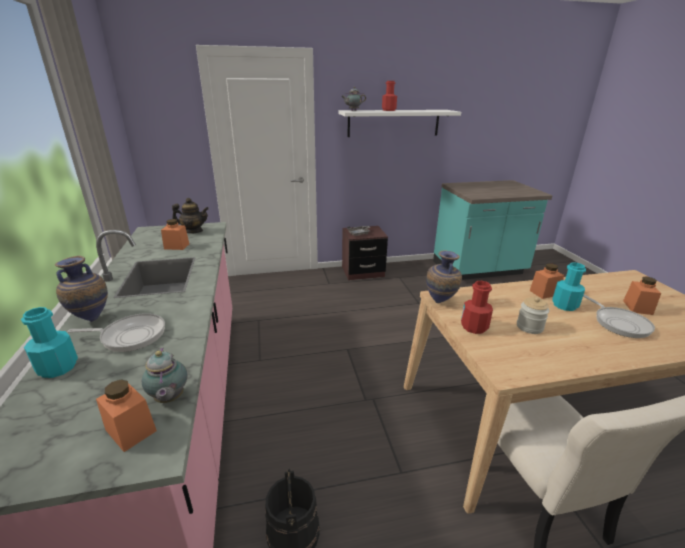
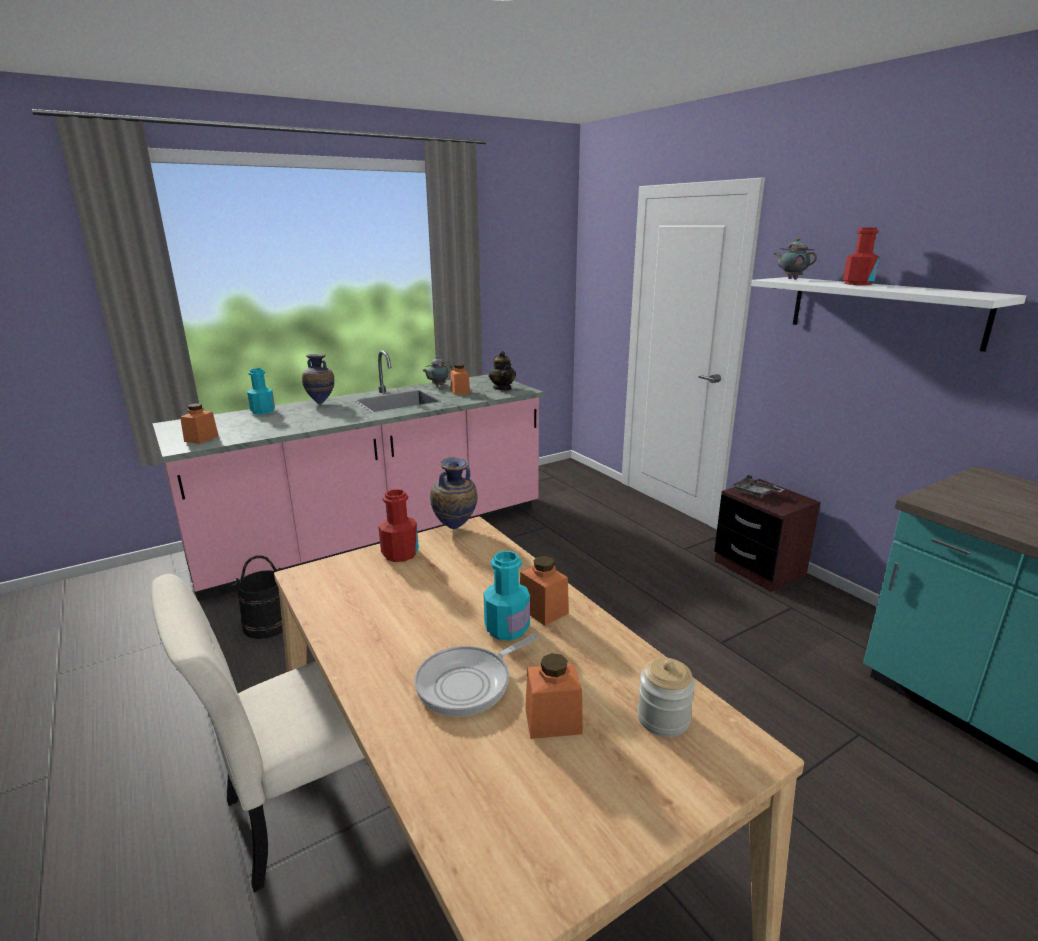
camera: 70 degrees right, 5 degrees down
frying pan [67,313,165,352] -> none
teapot [142,348,187,403] -> teapot moved to [422,356,452,386]
jar [517,297,550,334] -> jar moved to [637,658,695,737]

